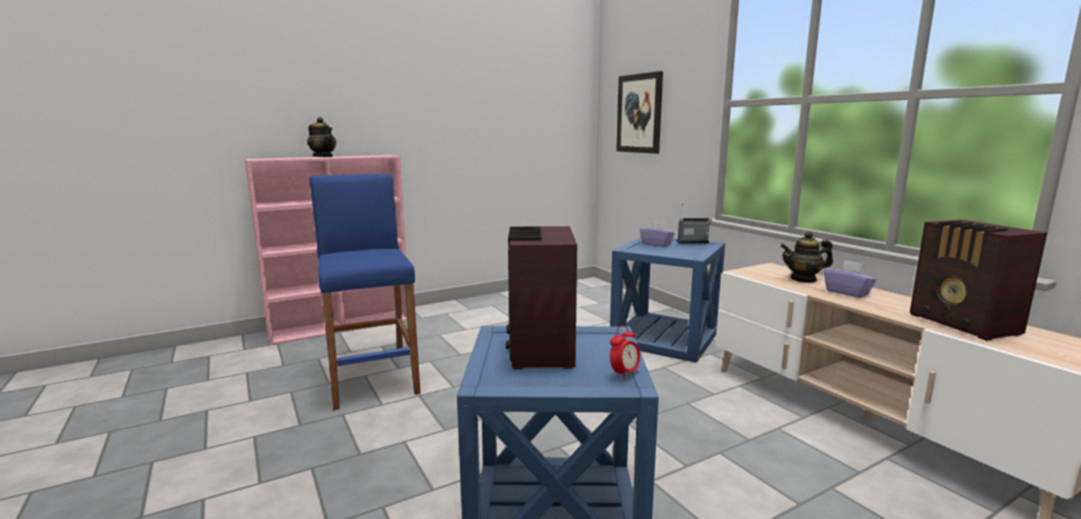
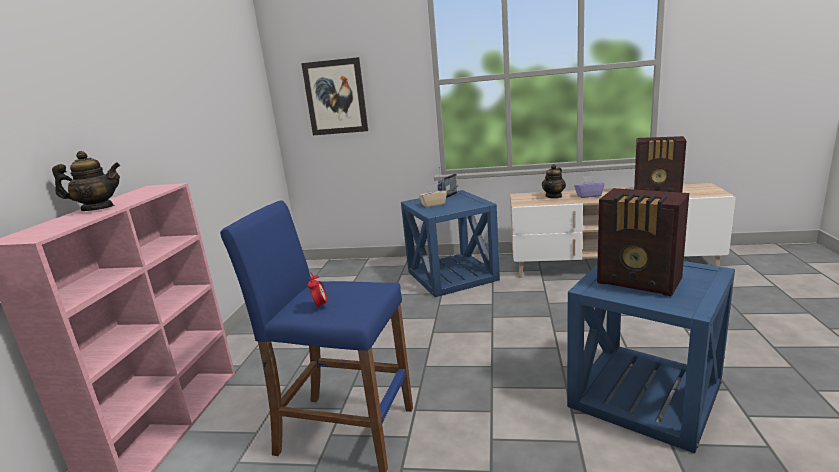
camera: 50 degrees left, 5 degrees up
alarm clock [610,325,640,380] -> alarm clock moved to [308,272,327,309]
purple tissue box [640,220,675,247] -> beige tissue box [419,184,447,207]

